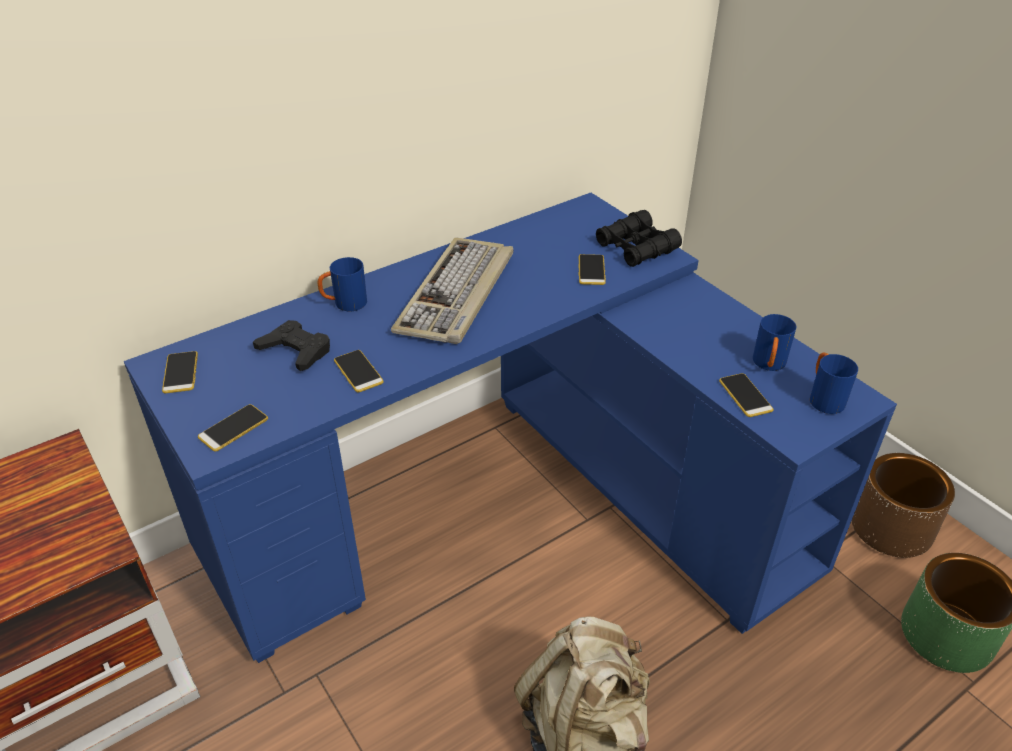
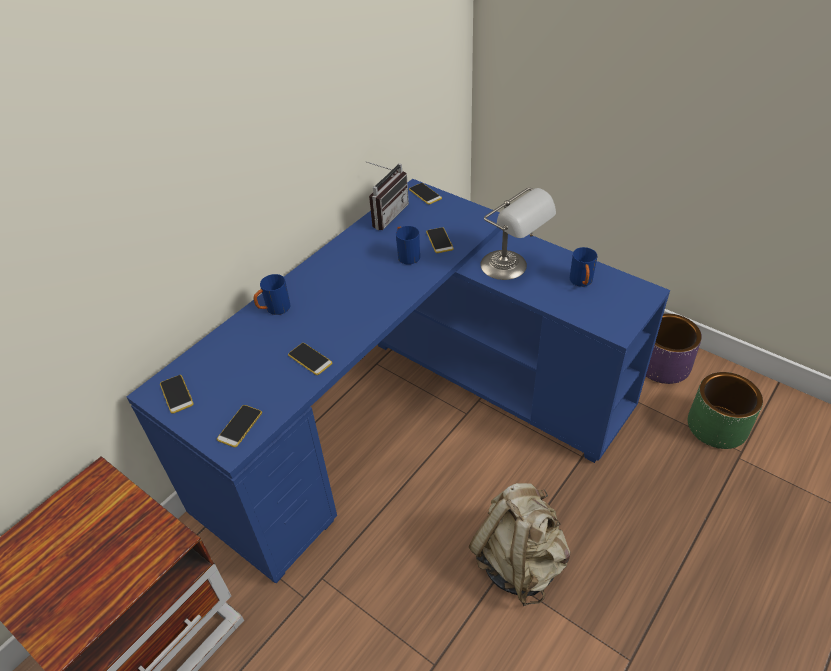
camera: 15 degrees left, 5 degrees up
black game controller [253,320,330,371] -> none
keyboard [391,237,513,344] -> none
black binoculars [596,210,682,267] -> none
phone [719,373,773,417] -> phone moved to [409,183,442,205]
blue mug [810,353,858,414] -> blue mug moved to [396,226,420,265]
brown planter [852,453,955,558] -> purple planter [646,313,702,384]
none -> radio [367,162,409,230]
none -> white table lamp [480,188,556,280]

